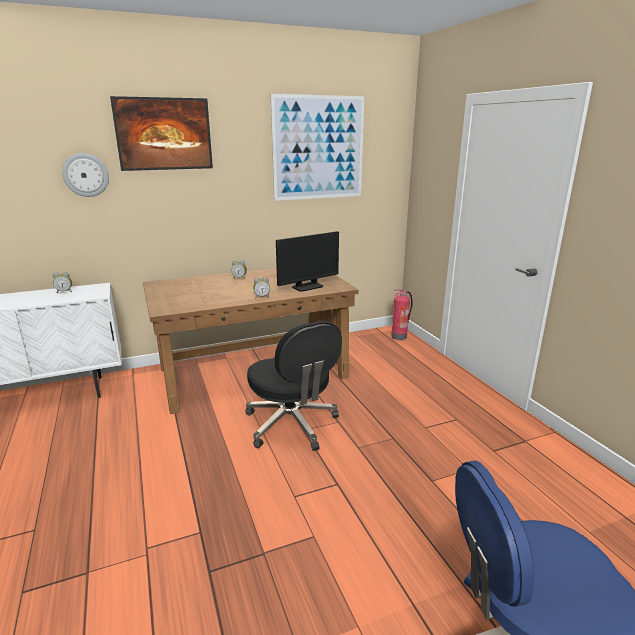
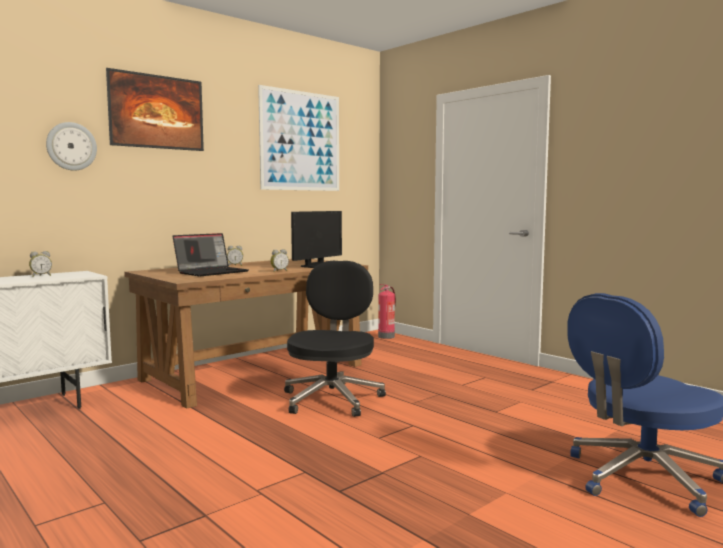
camera: 20 degrees left, 15 degrees down
black office chair [246,321,342,451] -> black office chair turned 120 degrees counterclockwise [284,261,386,417]
none -> laptop [173,233,248,276]

